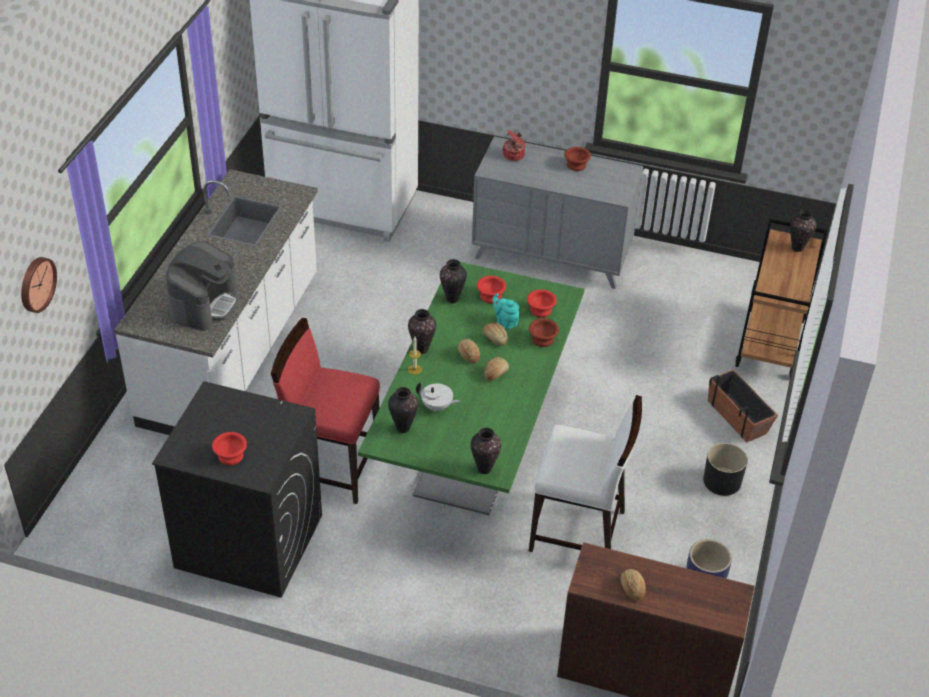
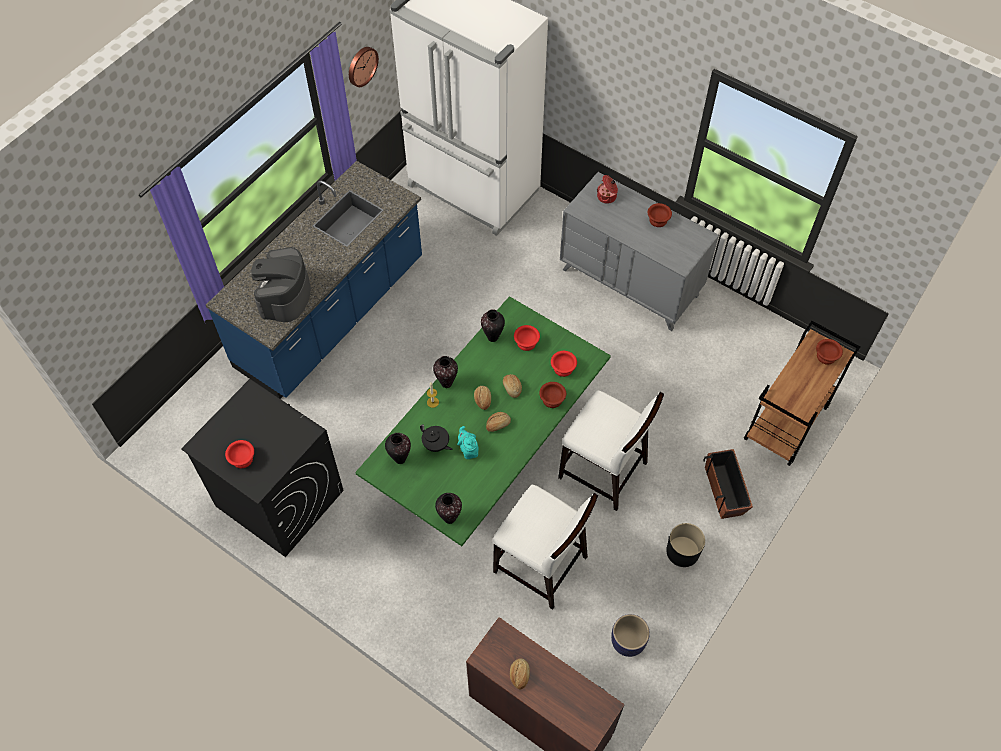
camera: 20 degrees right, 15 degrees up
wall clock [21,257,57,313] -> wall clock moved to [349,47,379,87]
white counter [114,169,318,435] -> blue counter [206,161,422,399]
coffee machine [166,241,238,331] -> coffee machine turned 150 degrees clockwise [251,247,311,322]
red chair [271,318,380,504] -> none
white teapot [416,382,461,412] -> black teapot [420,425,453,452]
turquoise teapot [492,294,519,329] -> turquoise teapot moved to [457,426,478,459]
vase [790,210,816,252] -> brown bowl [816,339,843,365]
none -> white chair [558,390,664,511]

